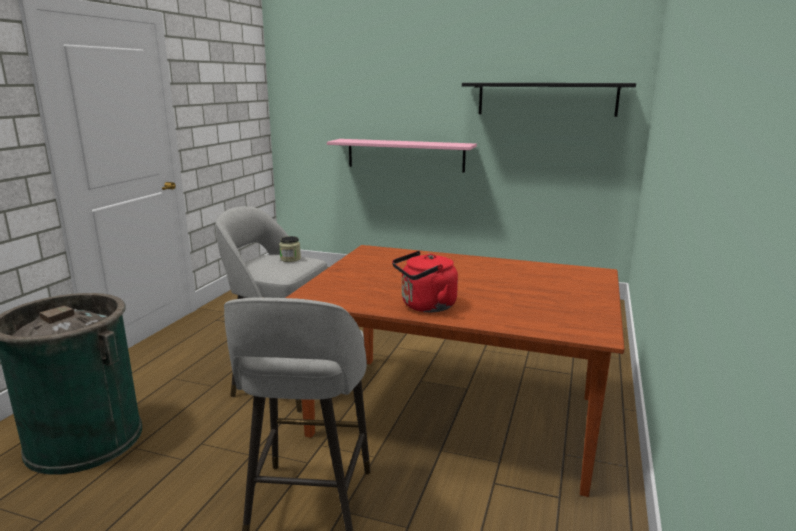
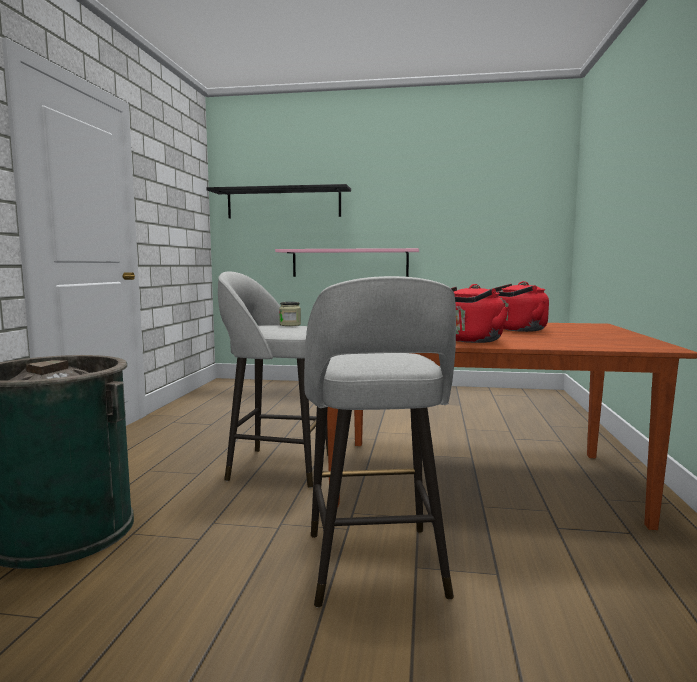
camera: 10 degrees left, 10 degrees down
black shelf [462,83,636,117] -> black shelf moved to [206,184,351,218]
none -> red kettle [489,281,549,332]

